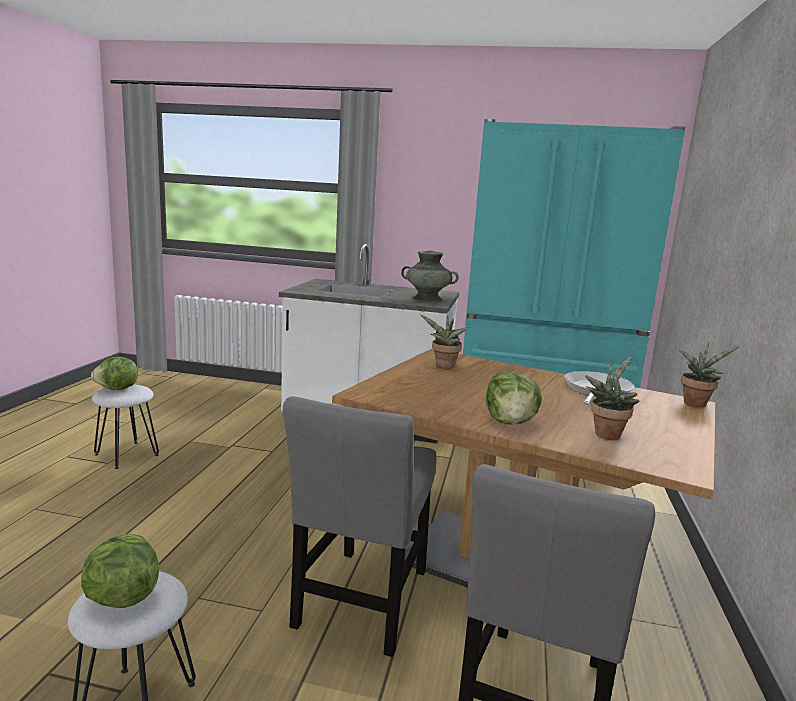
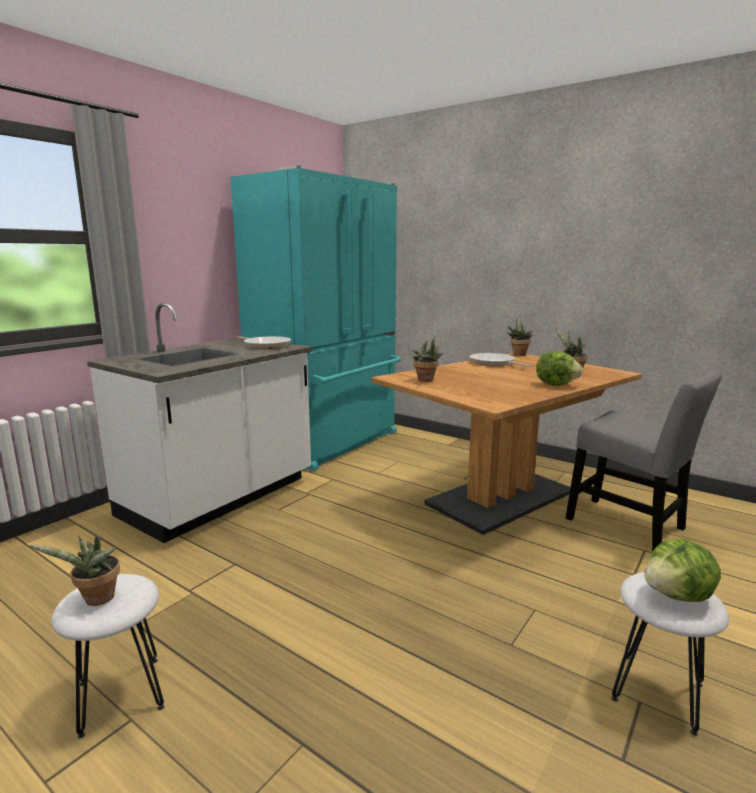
camera: 65 degrees left, 0 degrees up
lettuce [91,357,138,390] -> potted plant [29,534,120,606]
grey chair [283,396,436,657] -> none
turquoise vase [401,250,459,302] -> frying pan [236,336,291,349]

